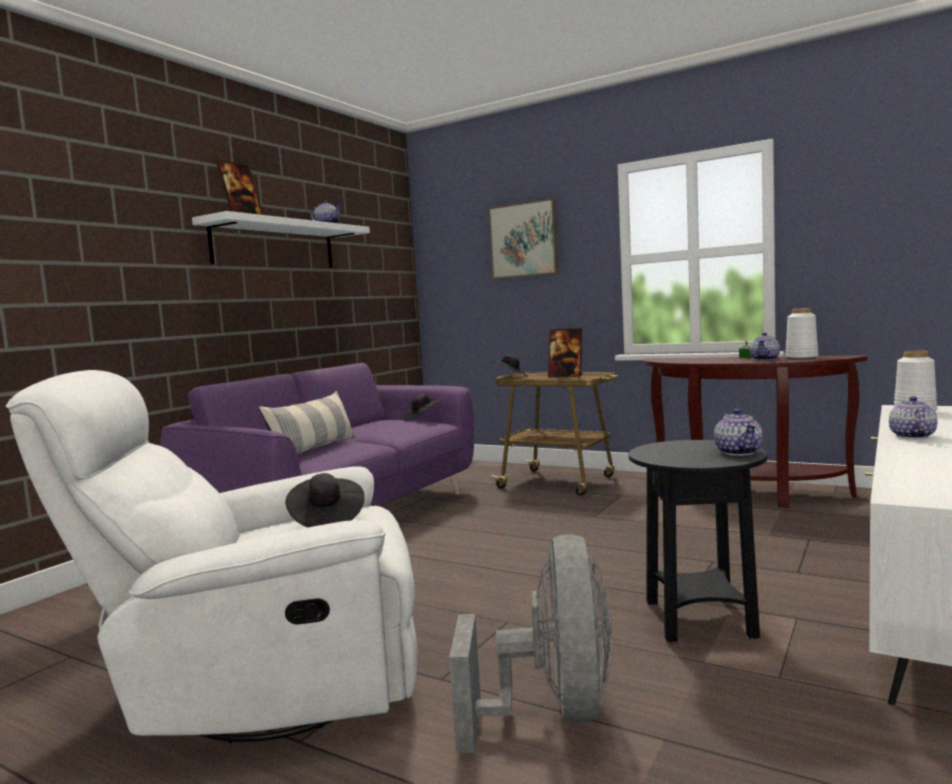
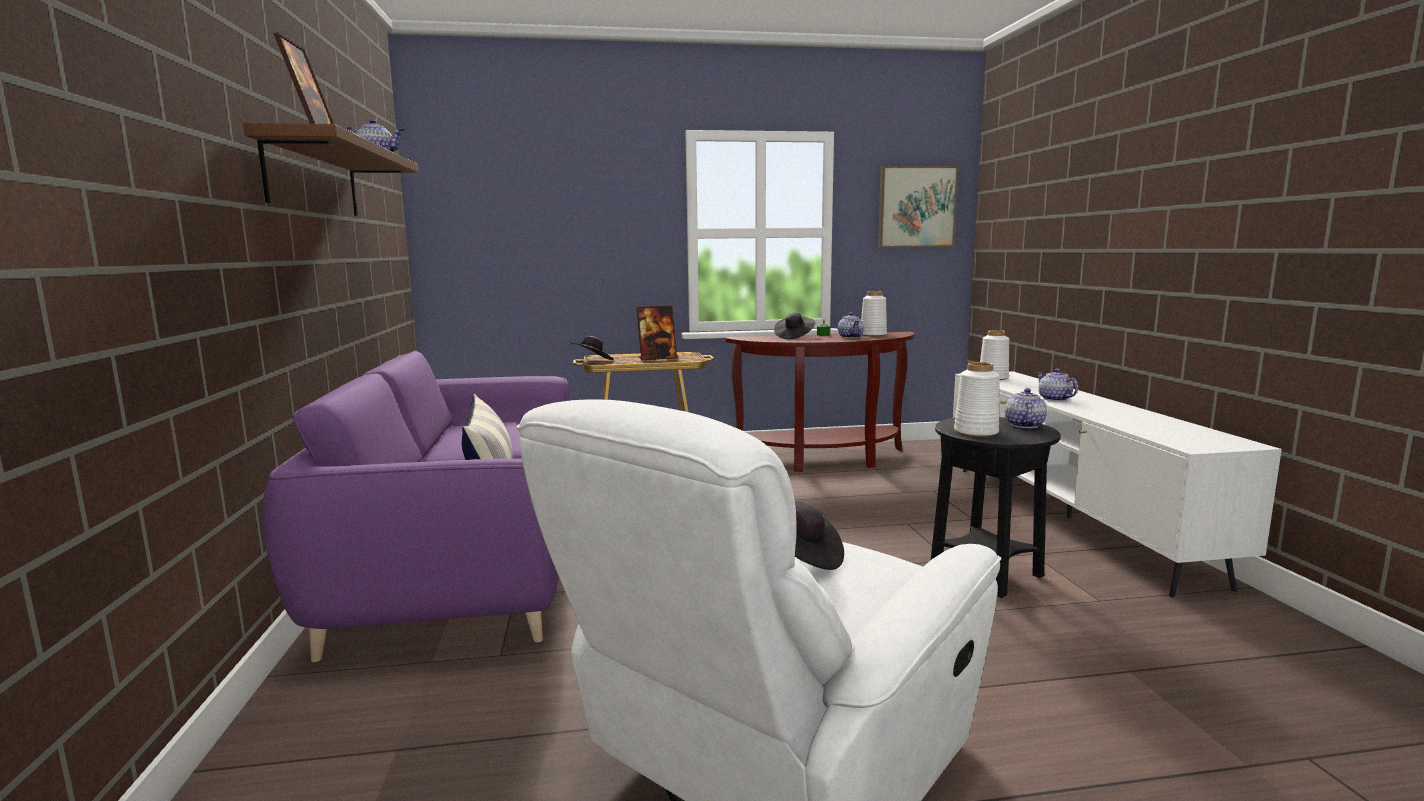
camera: 40 degrees left, 5 degrees up
white shelf [192,211,370,268] -> brown shelf [243,123,419,216]
black hat [404,394,442,421] -> black hat moved to [774,312,815,339]
grey fan [449,534,612,753] -> none
picture [488,198,559,279] -> picture moved to [878,166,959,248]
teapot [714,409,763,456] -> teapot turned 120 degrees counterclockwise [1005,388,1047,428]
none -> white vase [954,362,999,437]

